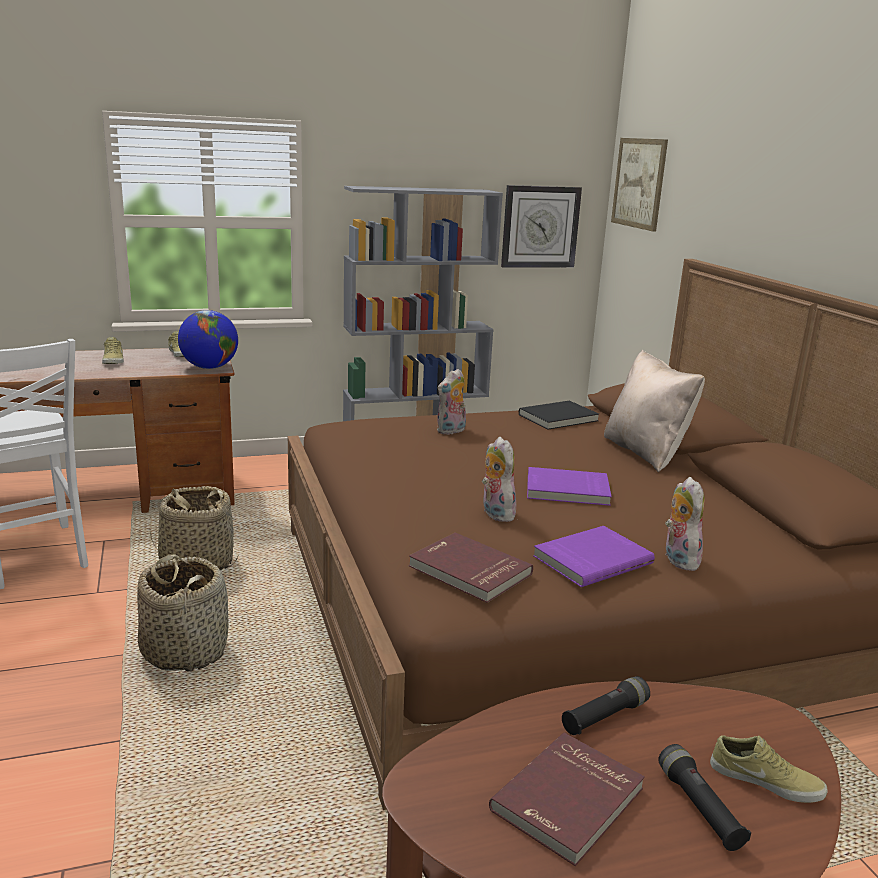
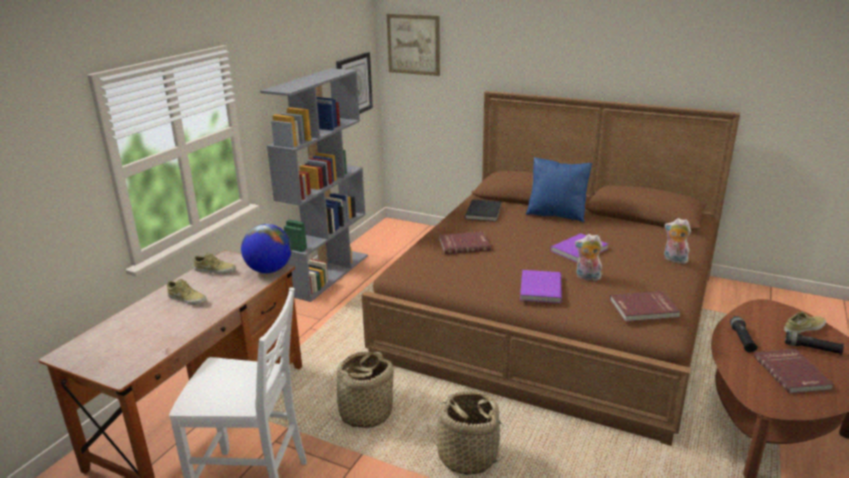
camera: 45 degrees left, 5 degrees up
plush toy [437,369,466,435] -> red book [439,232,491,254]
purple book [533,526,655,587] -> purple book moved to [520,270,562,303]
beige pillow [604,350,705,472] -> blue pillow [526,157,592,223]

